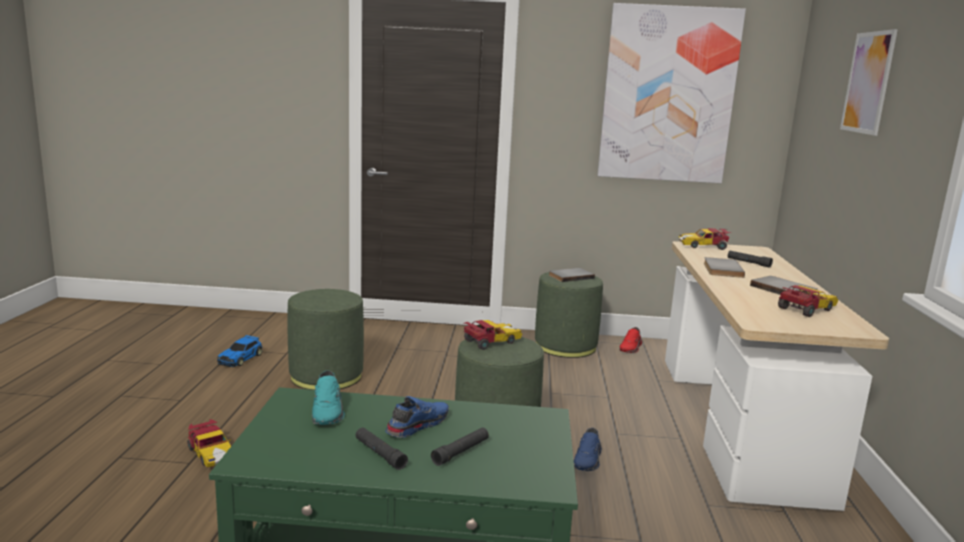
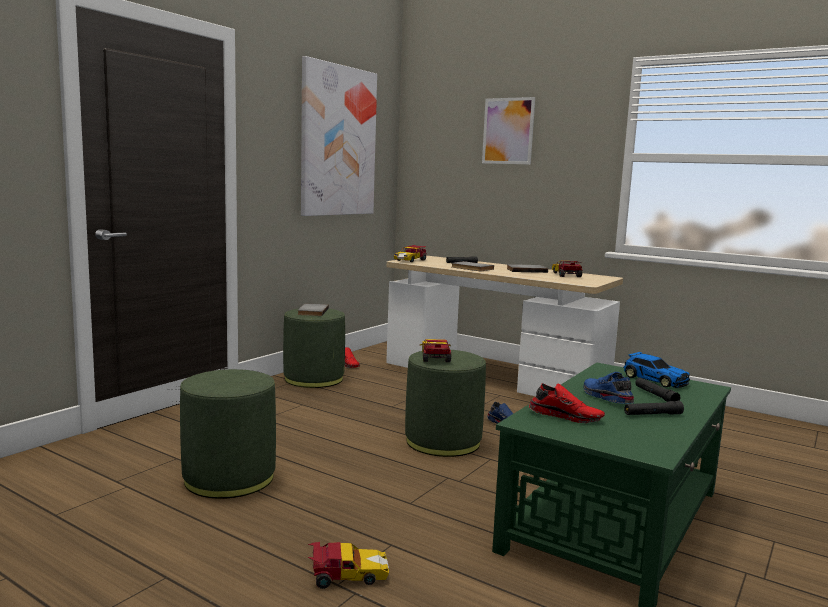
camera: 60 degrees left, 5 degrees down
toy car [217,335,262,367] -> toy car moved to [623,351,690,388]
turquoise shoe [312,370,345,425] -> red shoe [529,383,605,423]

